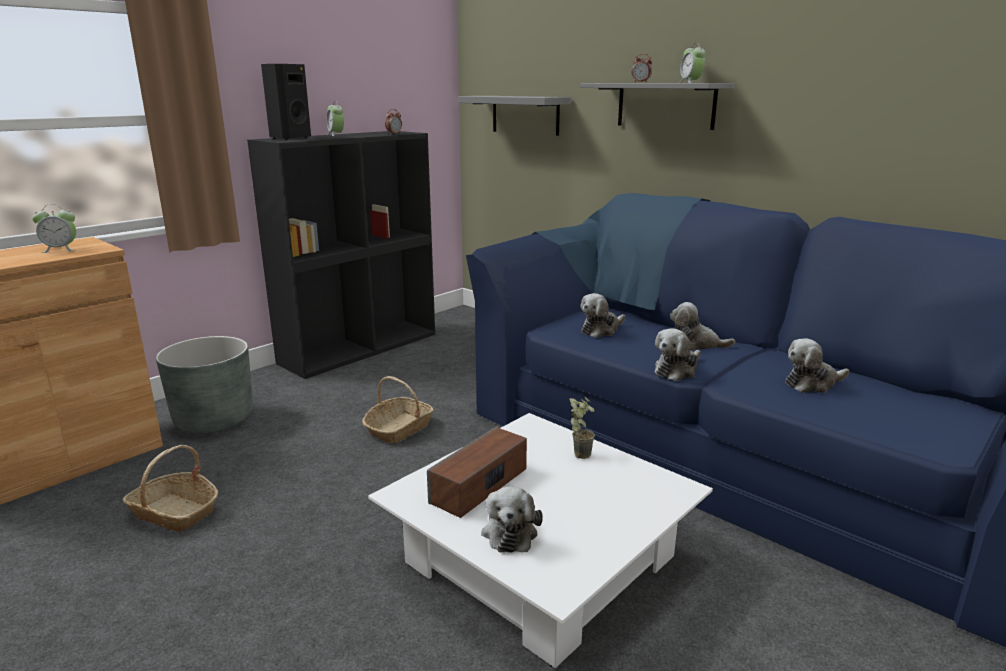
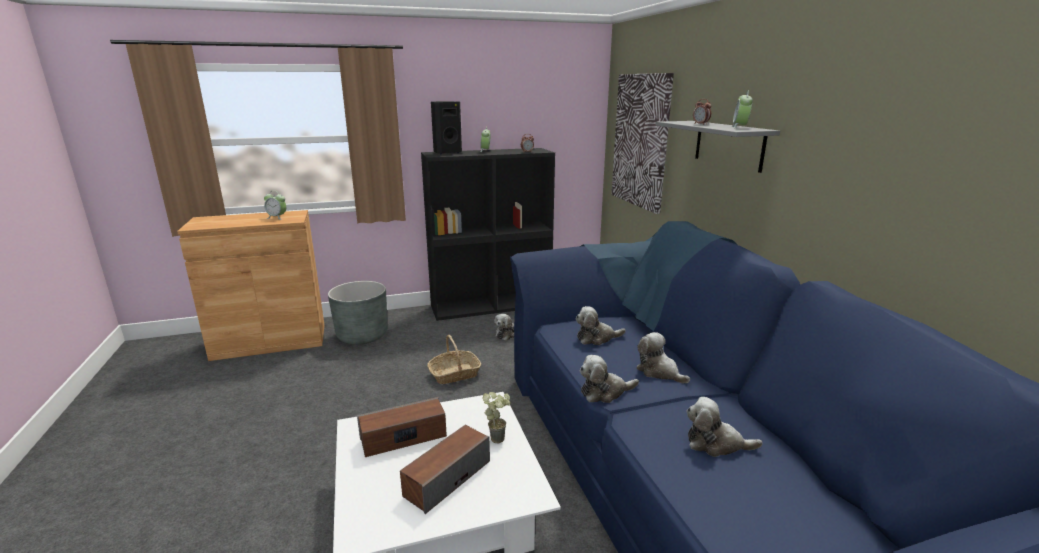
camera: 30 degrees right, 0 degrees up
basket [122,445,218,532] -> none
grey shelf [458,96,571,136] -> picture [612,73,674,214]
plush toy [481,486,543,553] -> plush toy moved to [494,314,514,341]
none -> speaker [400,425,490,514]

